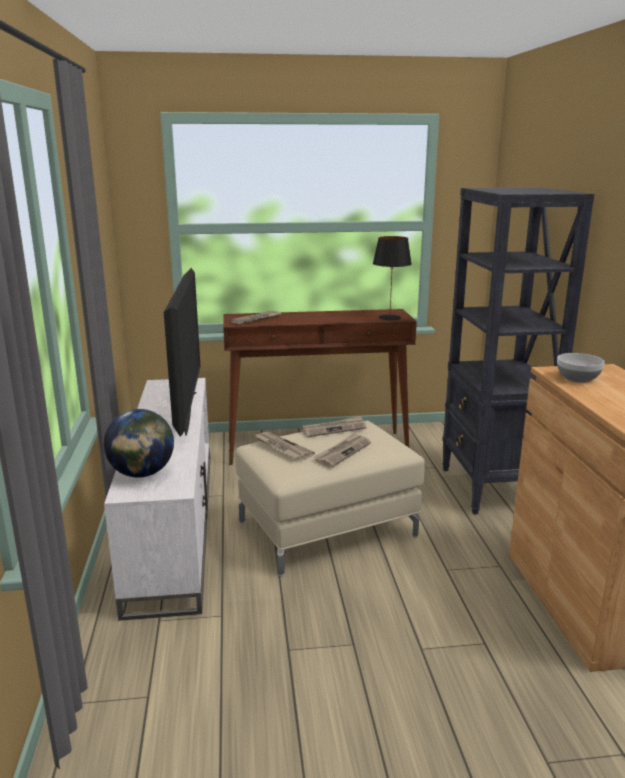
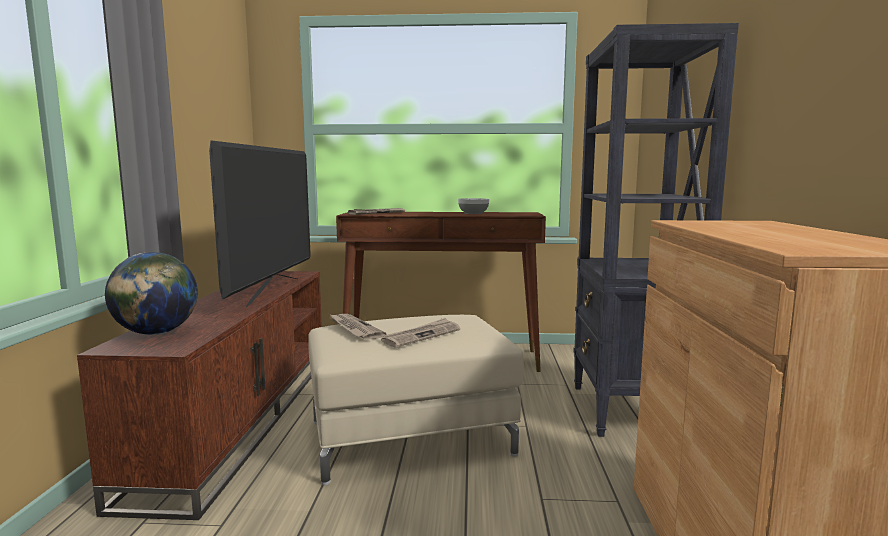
camera: 10 degrees right, 10 degrees down
white tv stand [104,378,210,621] -> brown tv stand [77,271,322,520]
newspaper [301,416,367,437] -> none
black table lamp [373,236,412,320] -> none
bowl [557,353,605,383] -> bowl moved to [458,198,489,214]

